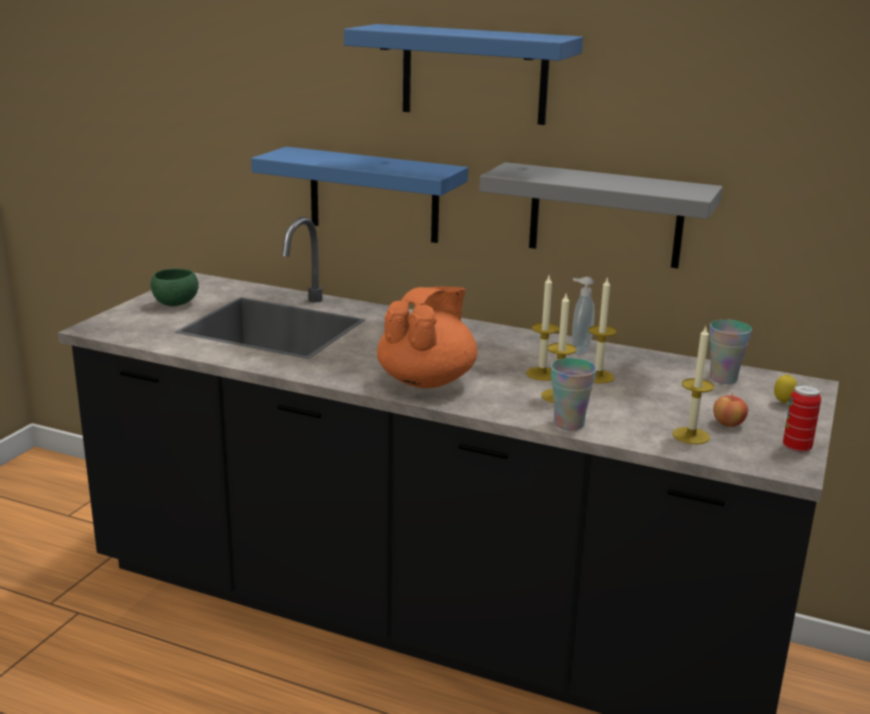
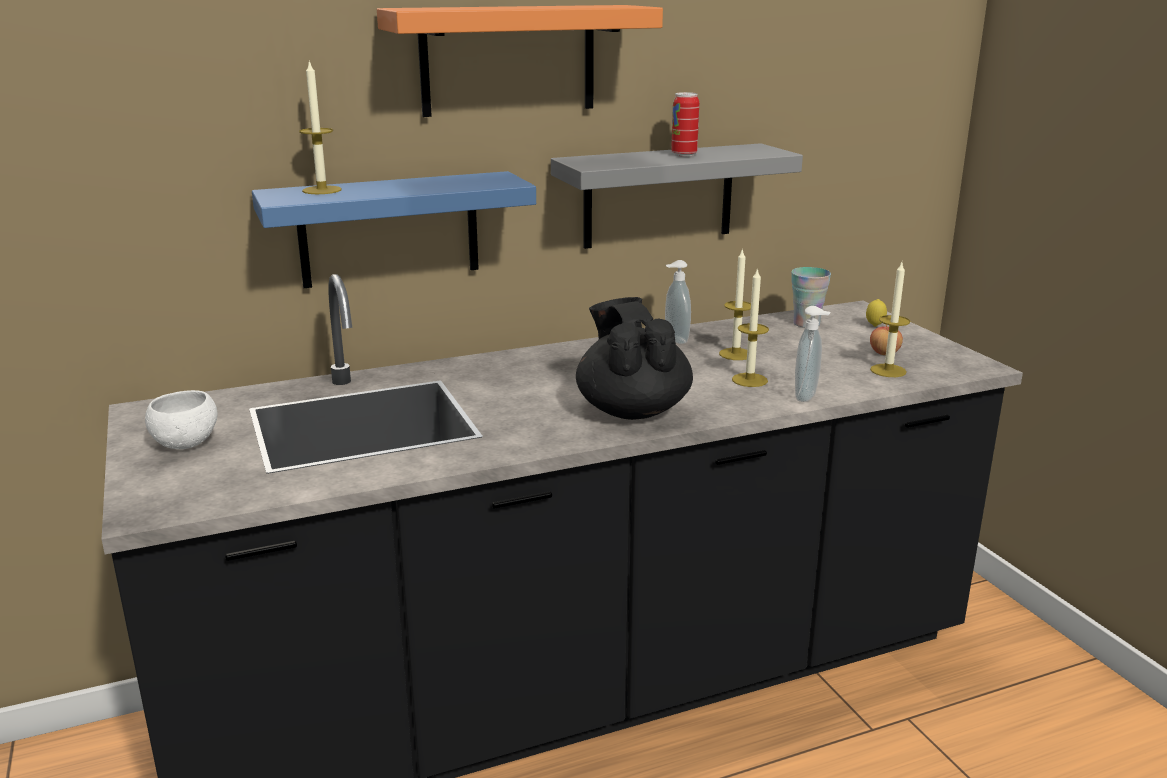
camera: 45 degrees left, 0 degrees up
green bowl [151,269,199,306] -> white bowl [145,390,218,449]
blue shelf [344,24,583,125] -> orange shelf [377,5,663,117]
orange teapot [377,286,477,388] -> black teapot [576,297,693,420]
candle [526,276,559,381] -> candle moved to [299,60,342,194]
cup [551,358,597,431] -> soap dispenser [795,306,831,402]
can [783,384,821,453] -> can moved to [671,92,699,157]

